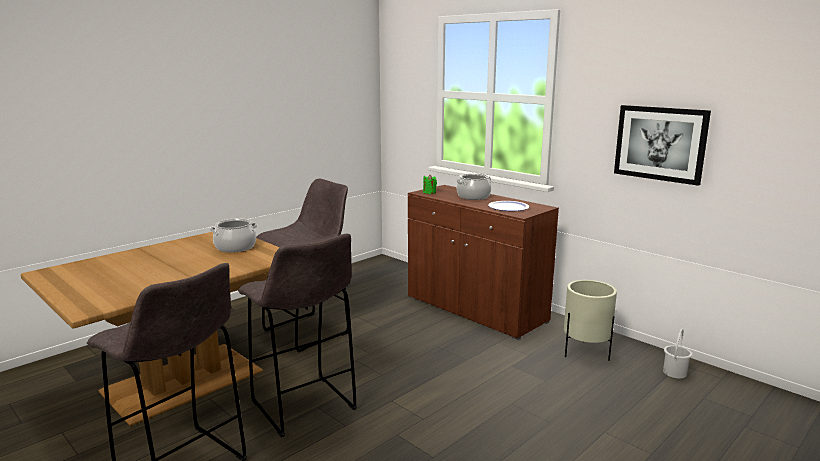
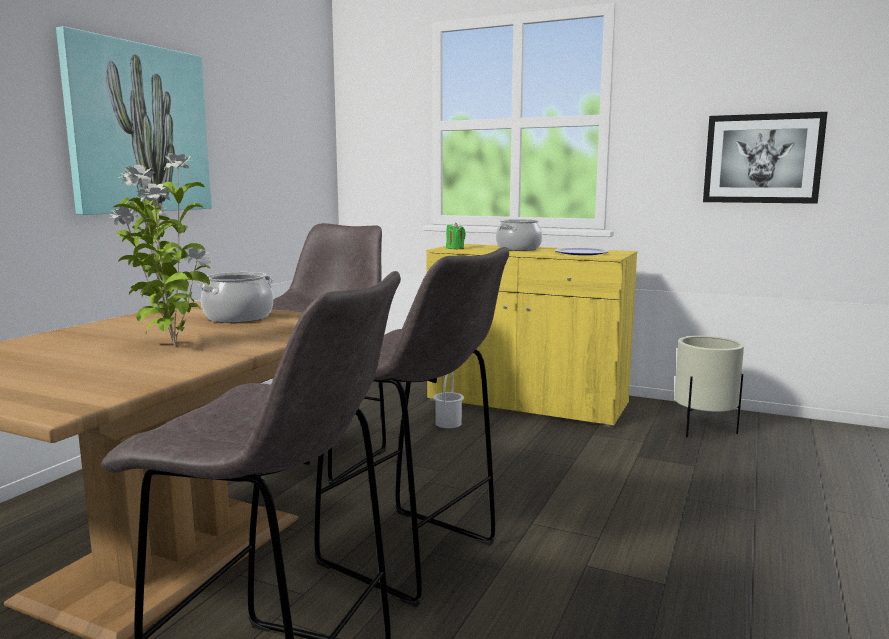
camera: 20 degrees left, 5 degrees down
brown cabinet [408,185,559,340] -> yellow cabinet [426,244,637,428]
white bucket [663,329,692,379] -> white bucket moved to [433,372,464,428]
none -> picture [56,26,212,215]
none -> potted plant [110,152,212,346]

